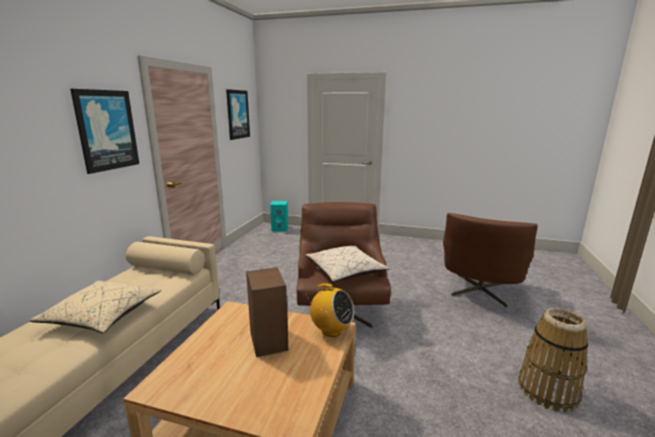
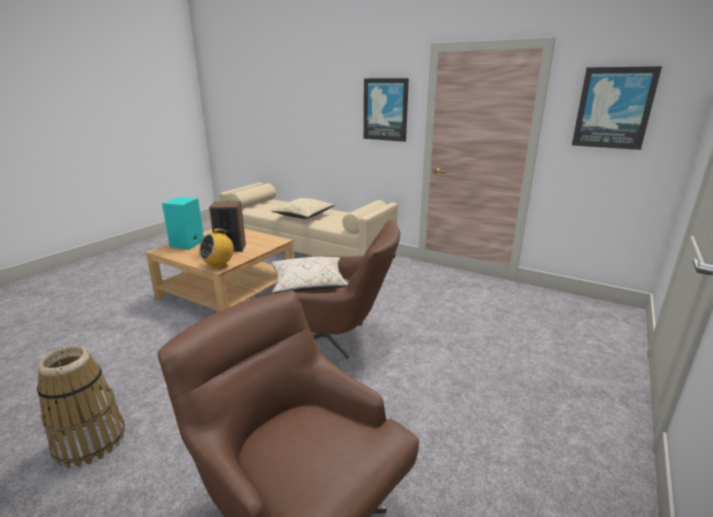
camera: 105 degrees right, 5 degrees up
turquoise speaker [270,201,288,232] -> turquoise speaker moved to [162,197,204,249]

